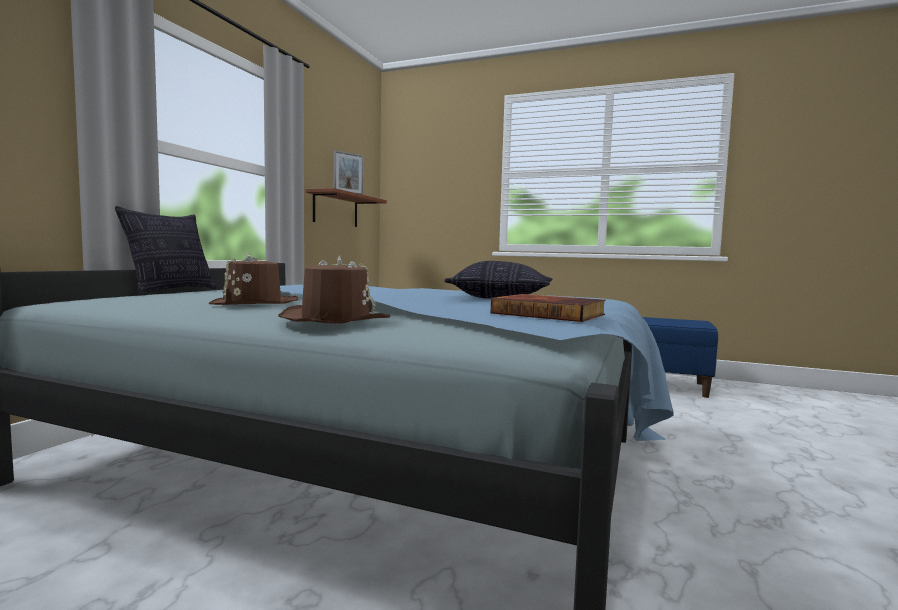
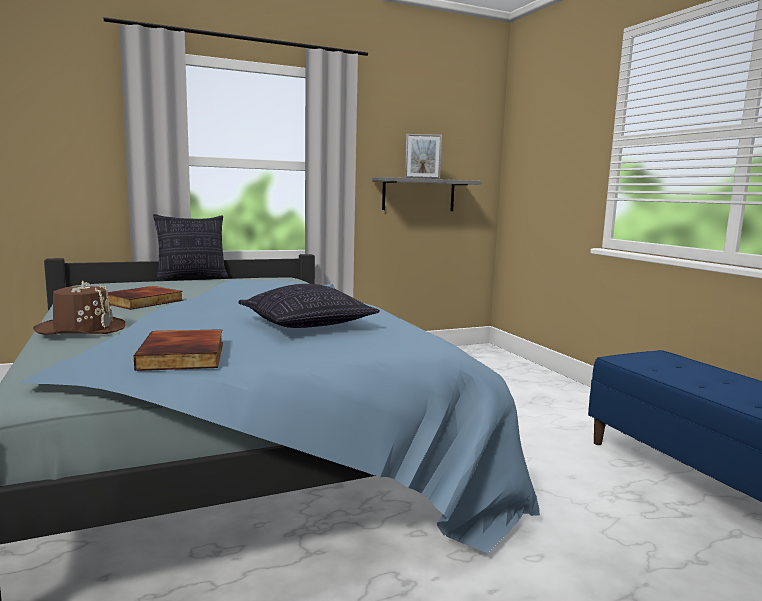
camera: 45 degrees right, 5 degrees up
brown hat [209,252,299,305] -> book [108,286,183,310]
brown shelf [305,188,387,227] -> grey shelf [372,177,481,211]

